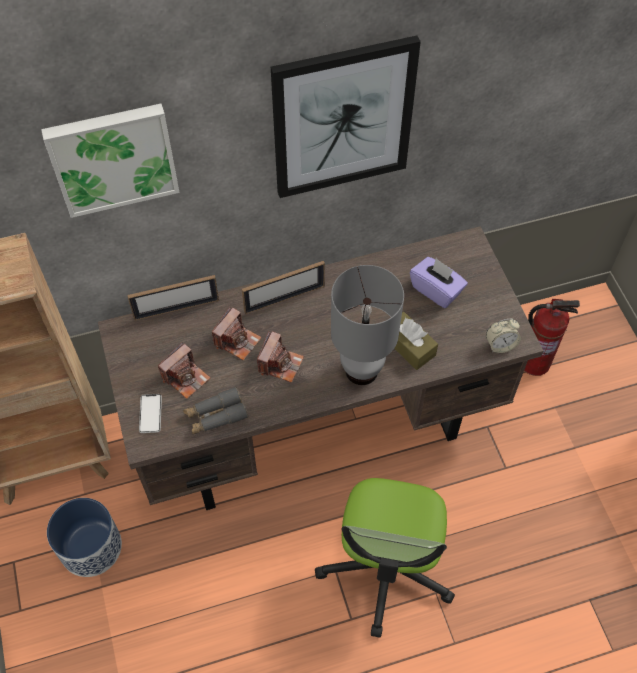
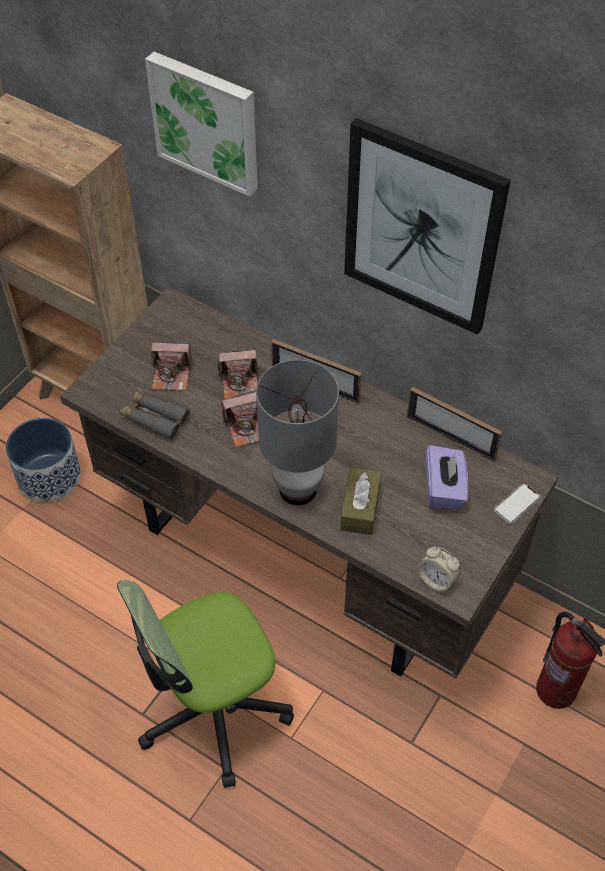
camera: 50 degrees right, 5 degrees down
picture frame [127,275,219,321] -> picture frame moved to [407,387,502,463]
phone [139,394,162,433] -> phone moved to [494,483,541,524]

